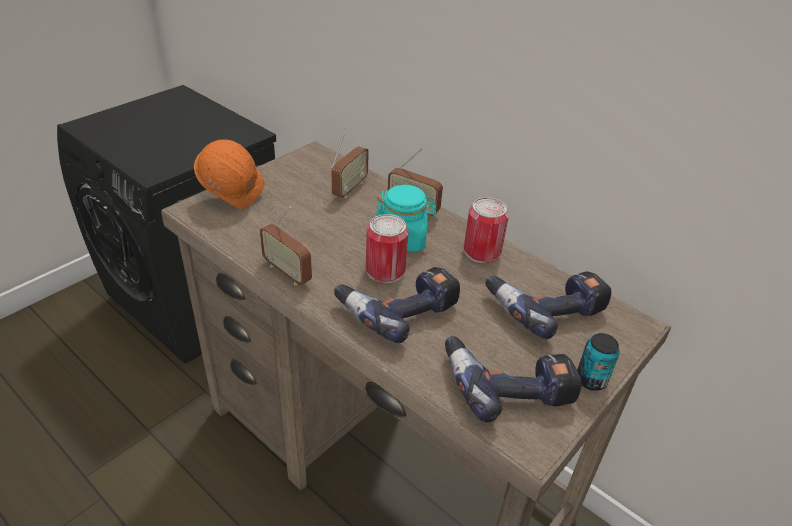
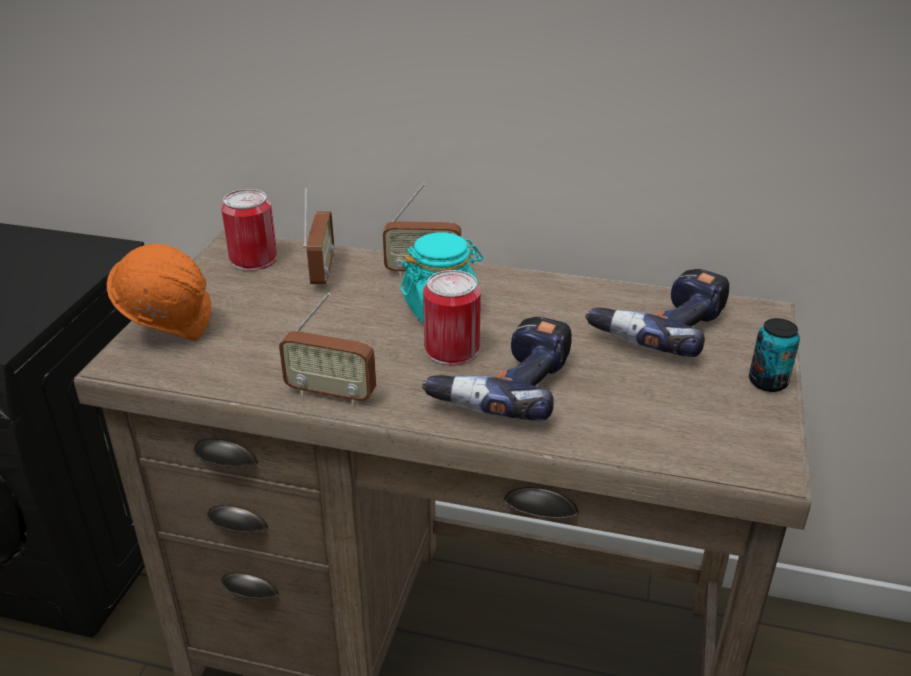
camera: 25 degrees left, 5 degrees down
power drill [445,336,582,422] -> none
can [464,197,509,263] -> can moved to [221,189,277,271]

